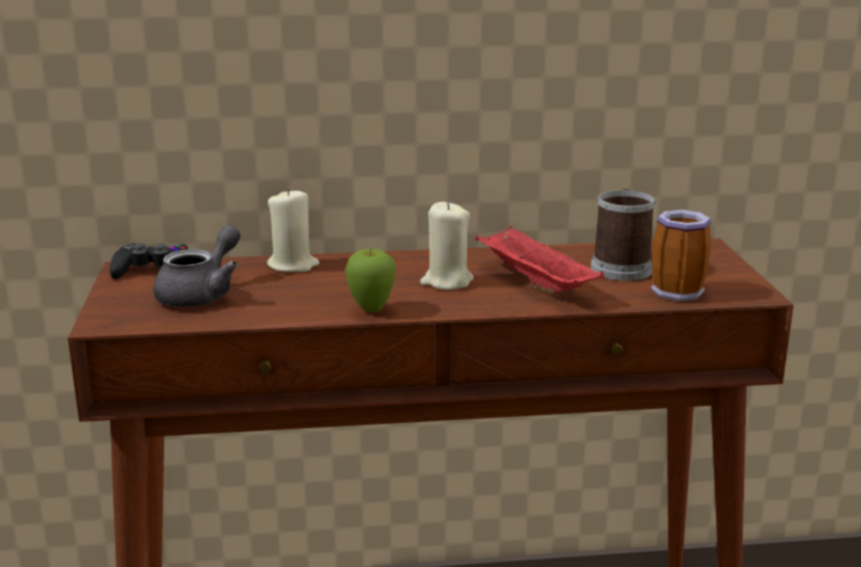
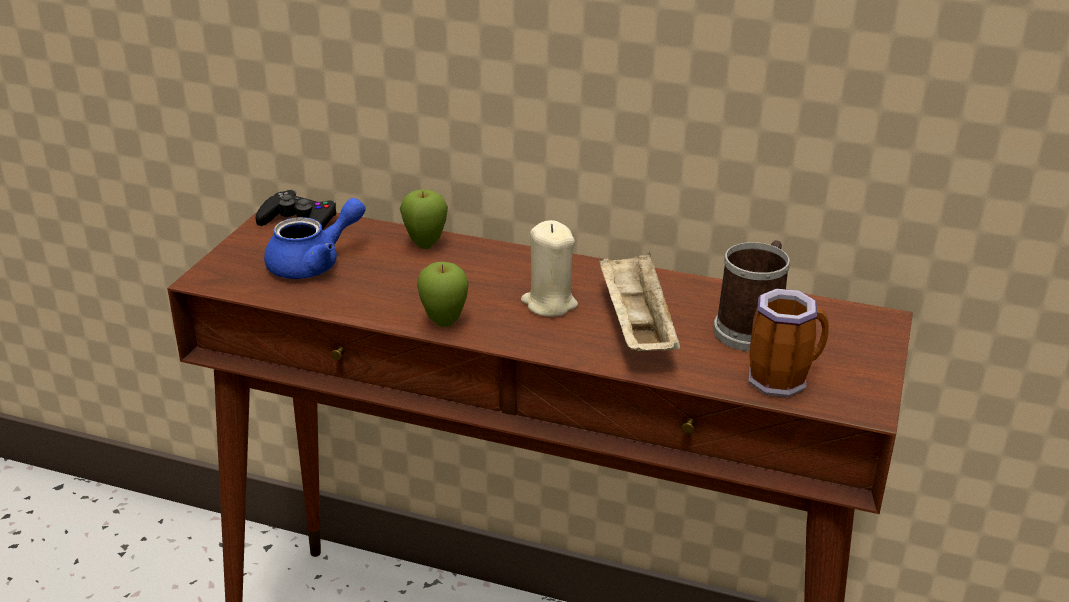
camera: 25 degrees right, 10 degrees up
grey teapot [153,225,240,307] -> blue teapot [264,198,366,279]
beige candle [267,188,319,272] -> apple [400,189,448,249]
red tray [475,225,604,293] -> beige tray [599,252,680,352]

